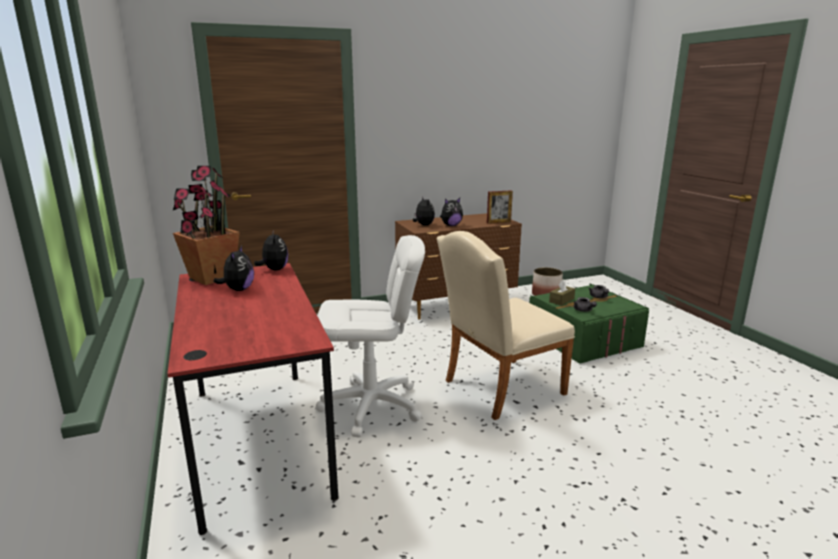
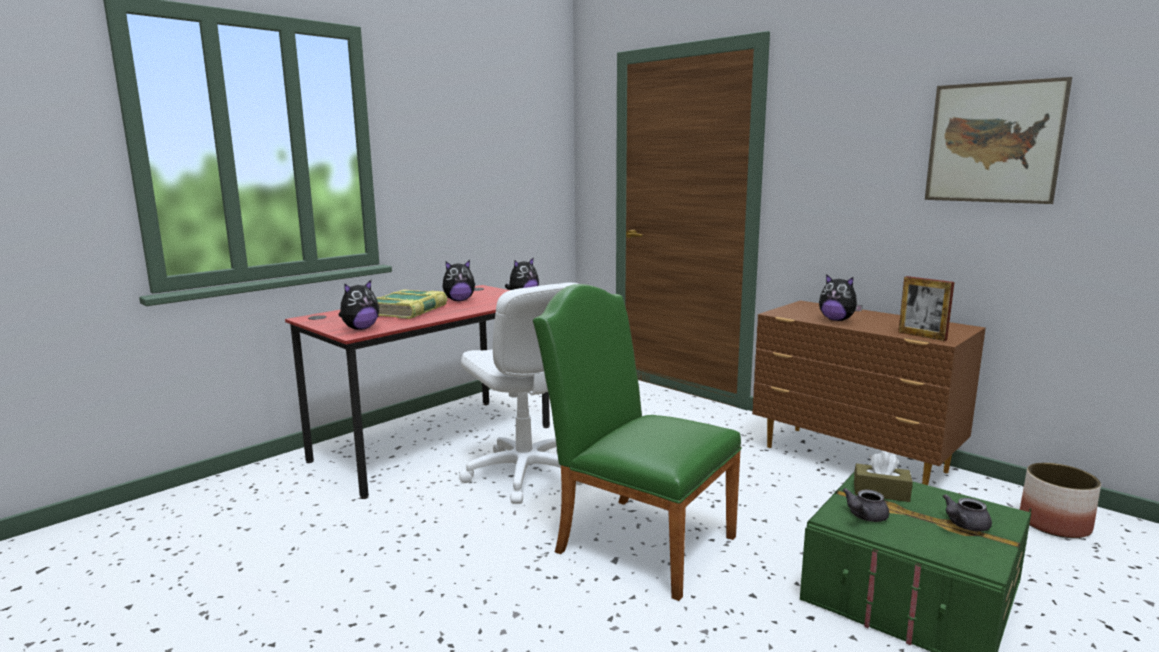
camera: 65 degrees right, 5 degrees down
potted plant [173,166,240,285] -> none
plush toy [413,197,435,226] -> plush toy moved to [338,280,379,330]
beige chair [437,231,575,420] -> green chair [533,284,742,601]
none -> book [376,289,447,319]
none -> picture [925,77,1072,204]

